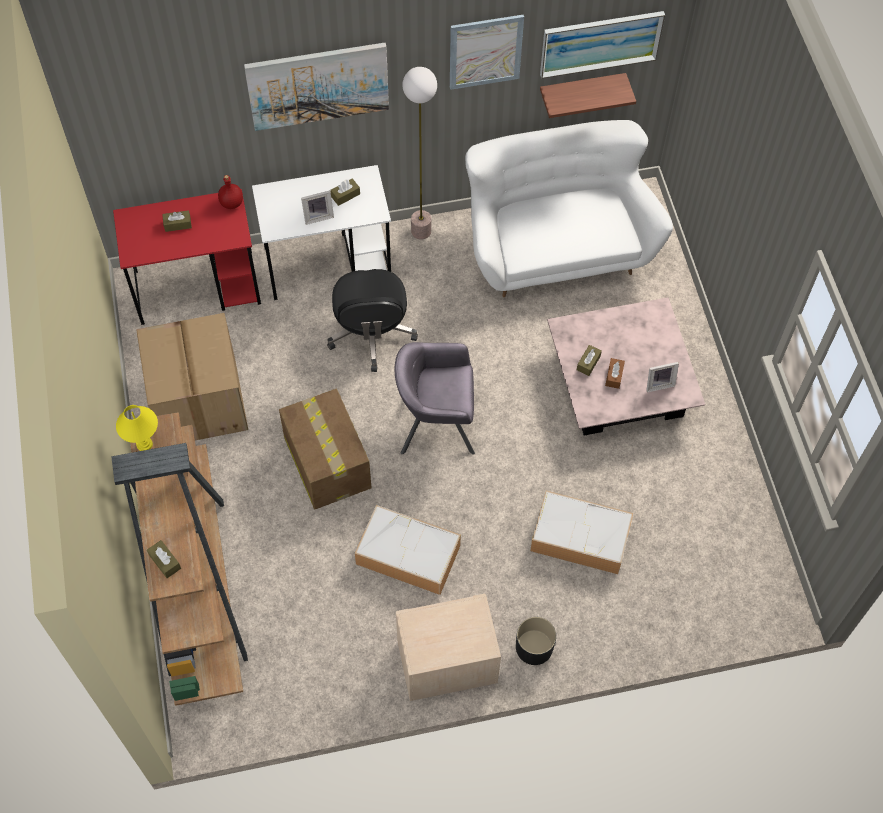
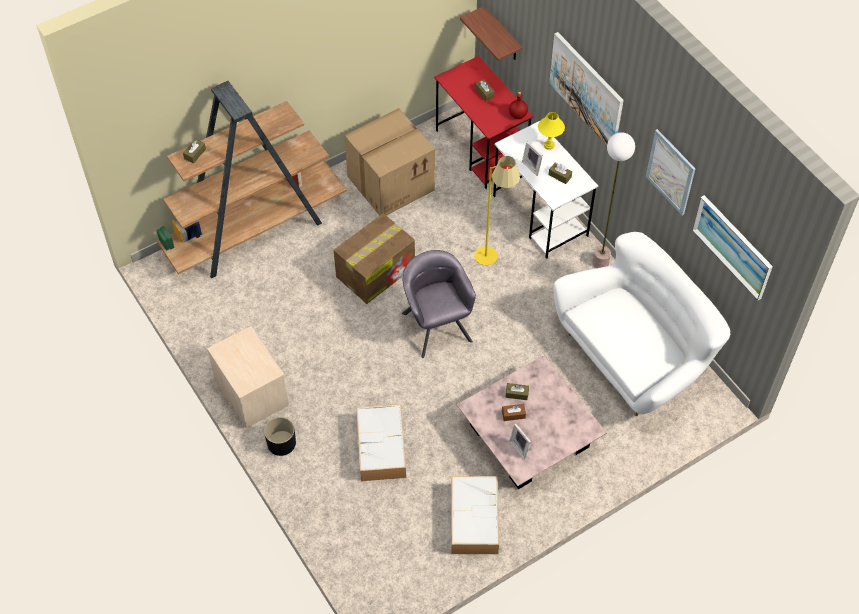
camera: 70 degrees right, 5 degrees down
yellow table lamp [116,405,158,451] -> yellow table lamp moved to [538,112,565,150]
black office chair [327,269,418,372] -> yellow floor lamp [474,156,520,265]
storage box [355,505,461,595] -> storage box moved to [451,476,499,554]
shelf [540,73,636,118] -> shelf moved to [460,6,522,61]

